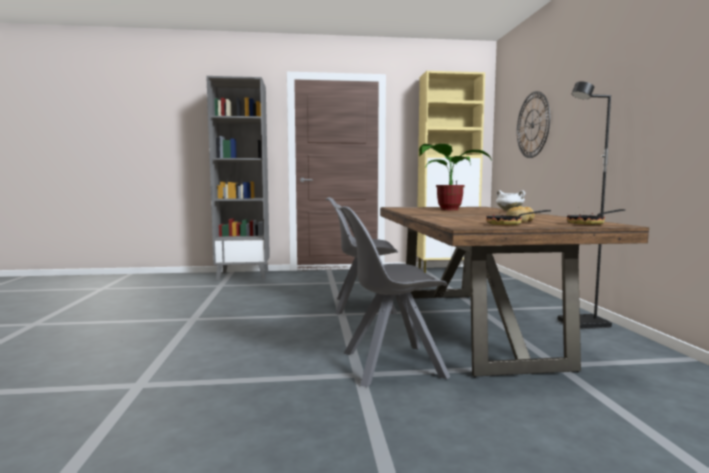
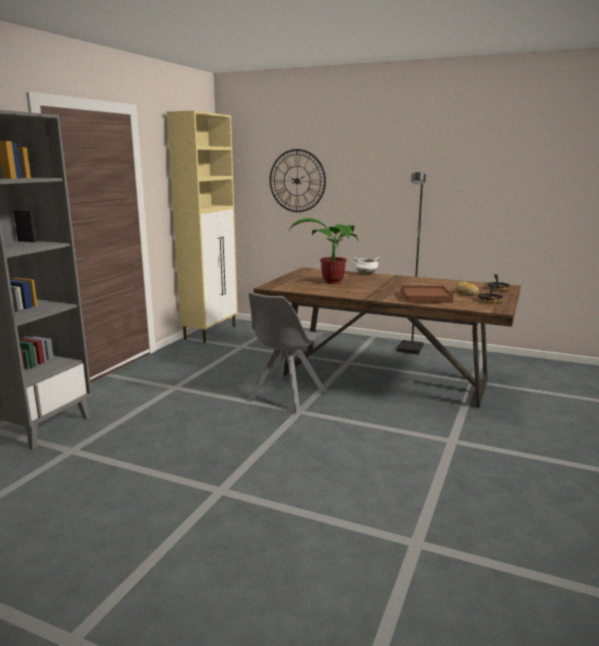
camera: 60 degrees left, 10 degrees up
grey chair [334,204,450,387] -> none
none -> brown tray [400,285,453,303]

